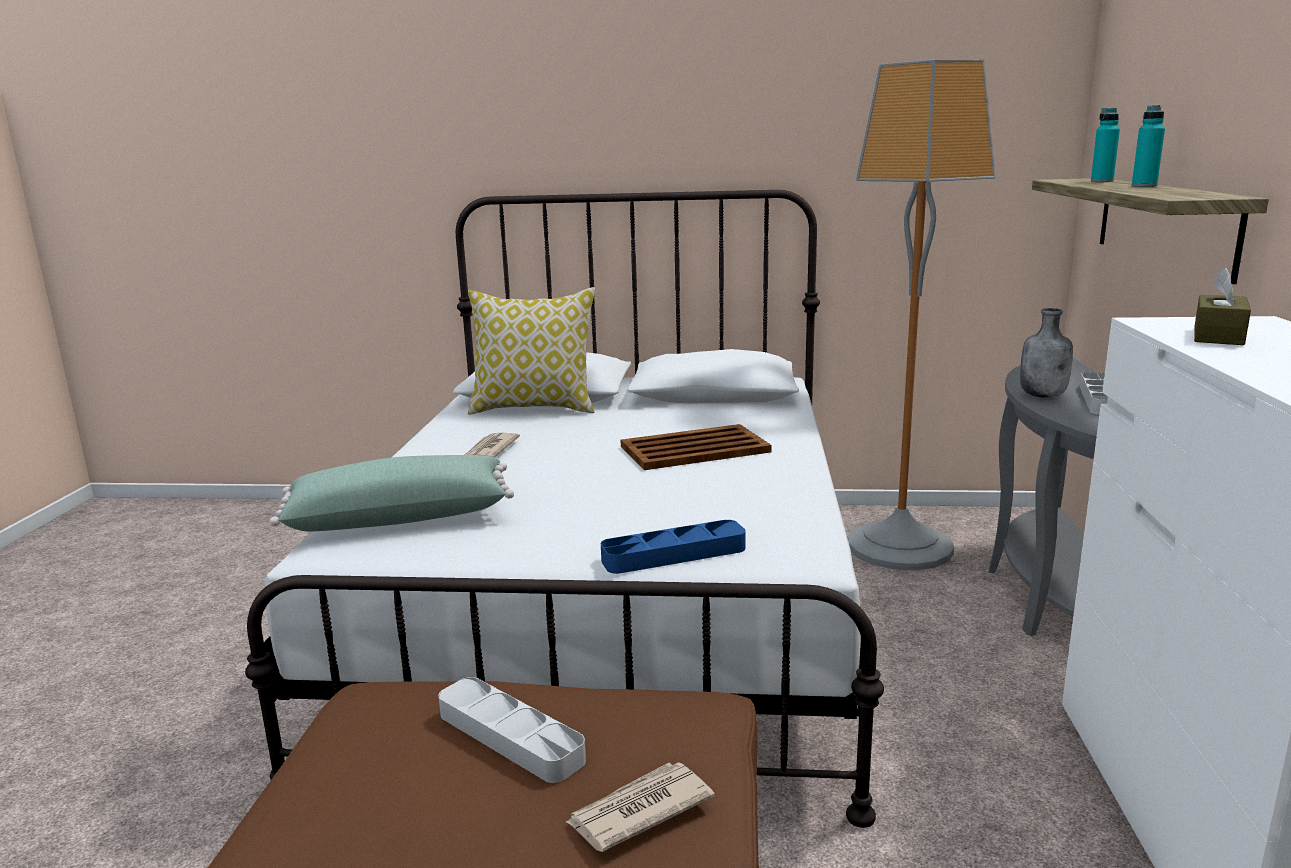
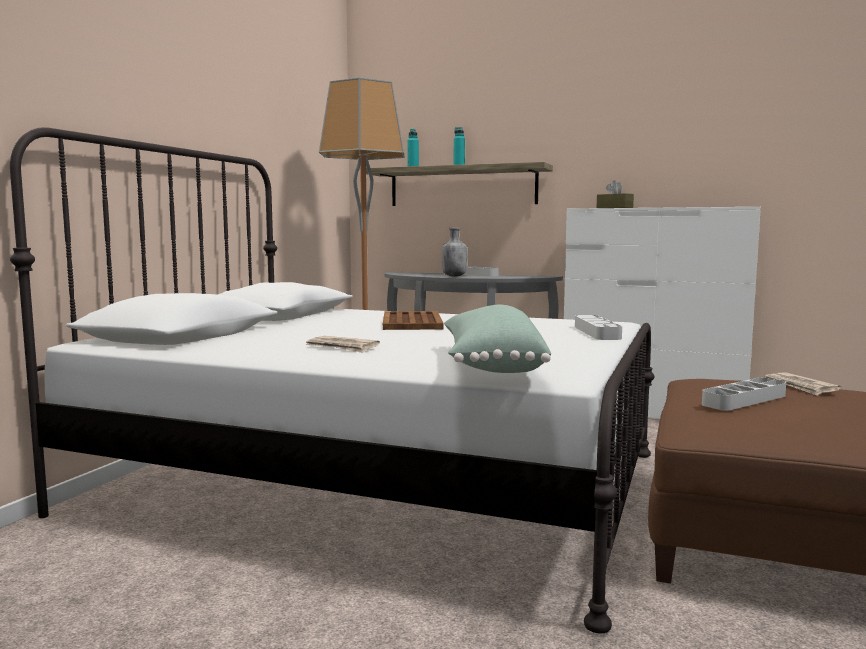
camera: 75 degrees left, 10 degrees down
pillow [468,287,595,415] -> none
blue tray [601,520,746,574] -> grey tray [575,315,622,340]

